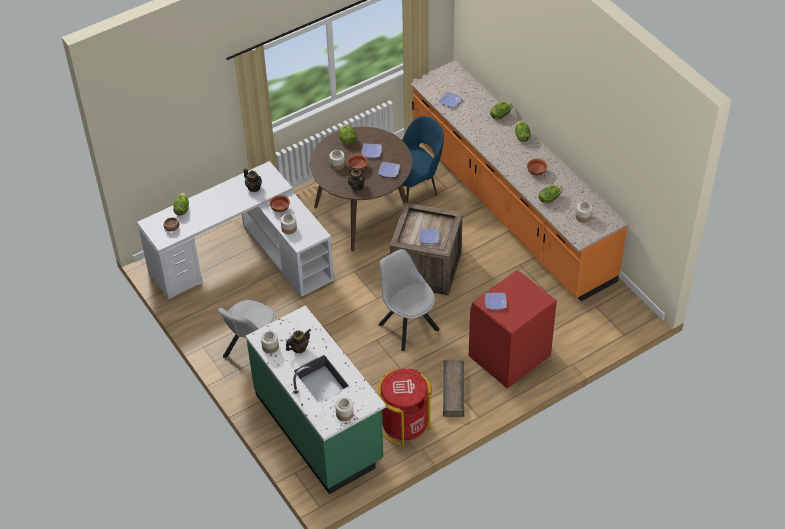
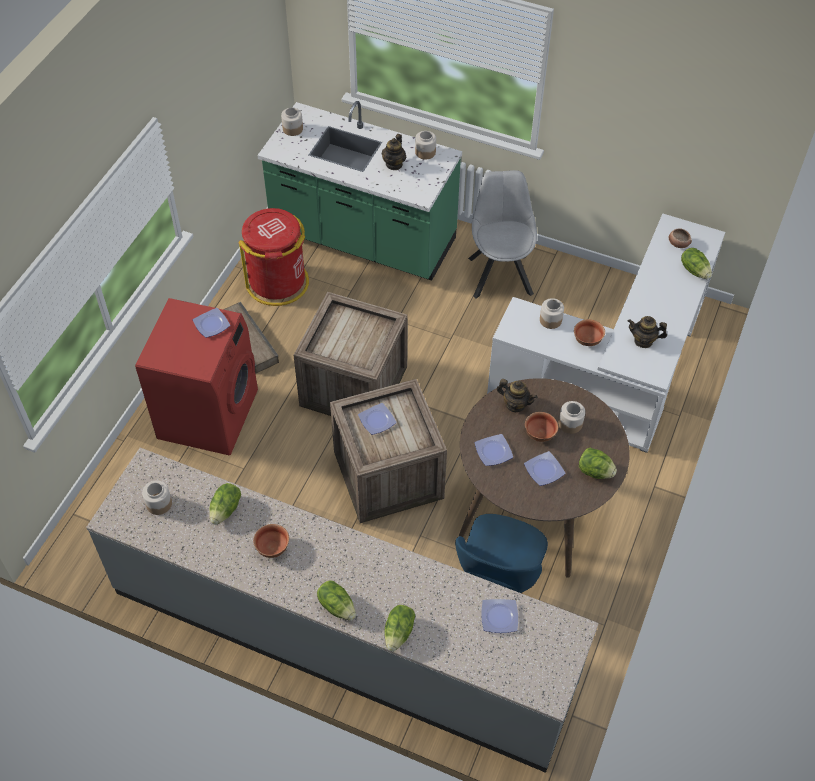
camera: 145 degrees right, 5 degrees up
grey chair [378,249,439,351] -> crate [294,292,408,416]
orange counter [411,60,628,301] -> grey counter [86,448,599,773]

